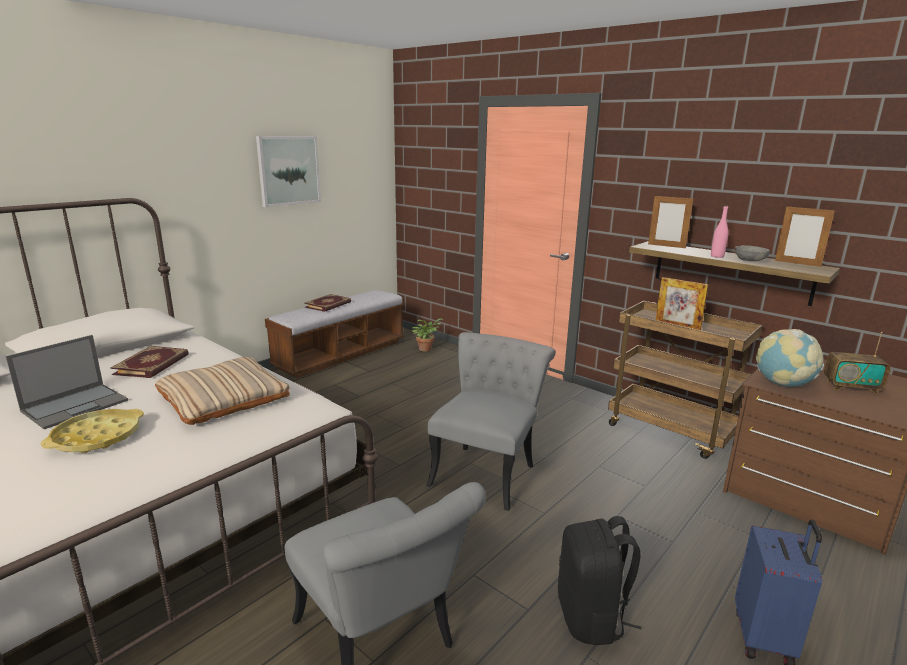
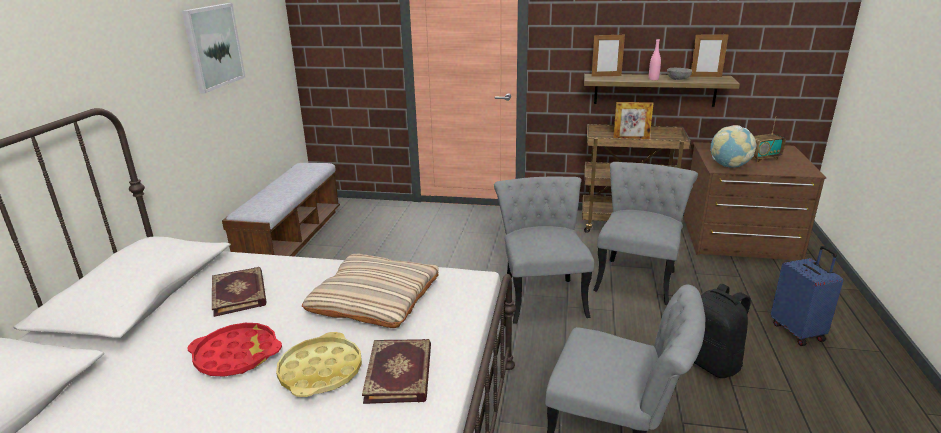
camera: 30 degrees left, 5 degrees up
laptop [6,335,128,429] -> red tray [188,323,282,377]
book [305,294,351,312] -> book moved to [362,339,431,404]
potted plant [412,318,443,351] -> none
none -> grey chair [593,162,698,305]

